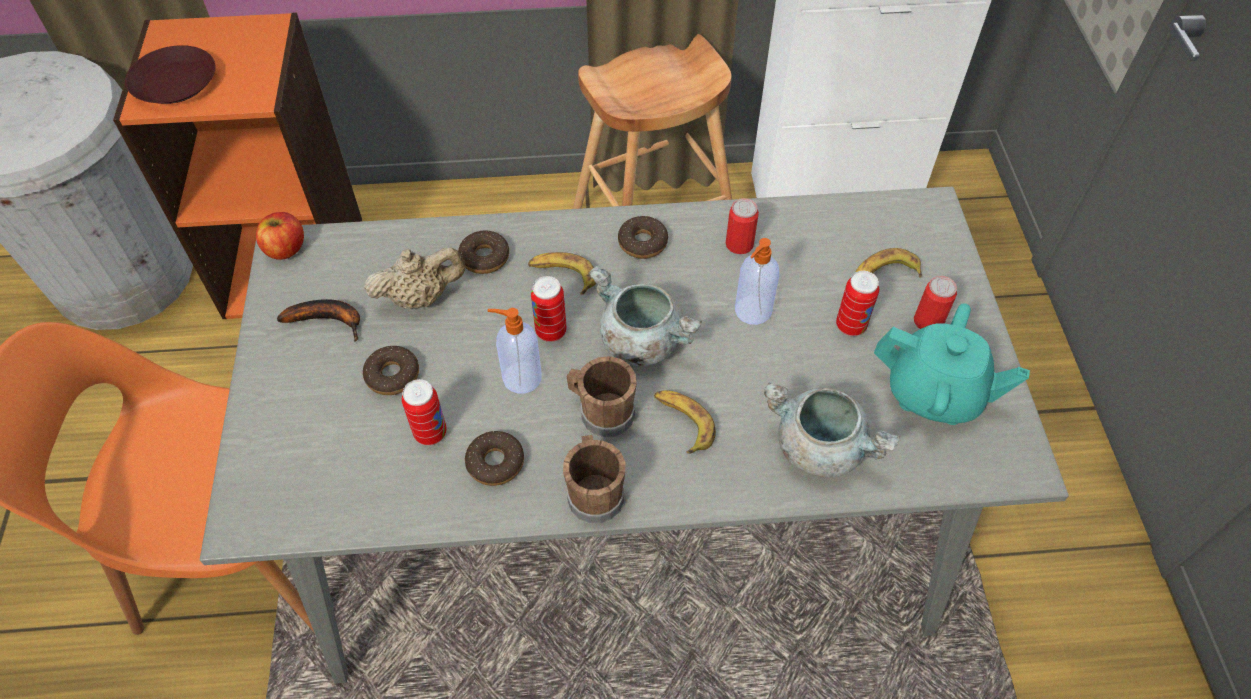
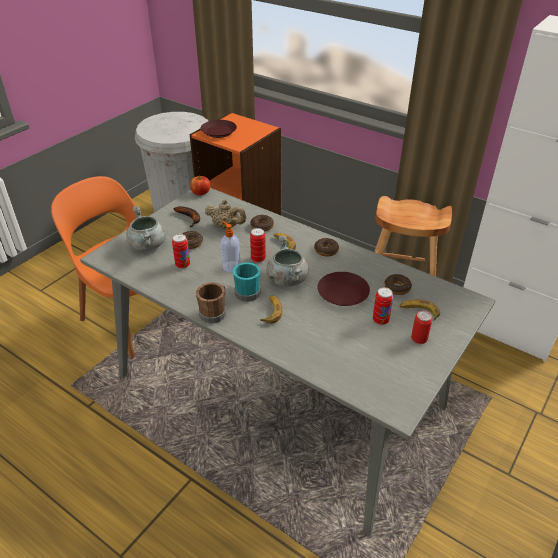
camera: 40 degrees right, 15 degrees down
donut [465,431,524,486] -> donut moved to [384,274,412,295]
brown mug [566,356,637,437] -> turquoise mug [233,262,260,302]
can [726,198,759,254] -> none
soap dispenser [735,238,779,325] -> brown plate [317,272,370,306]
grey cooking pot [764,383,900,478] -> grey cooking pot moved to [126,206,166,251]
turquoise teapot [874,303,1030,425] -> none

